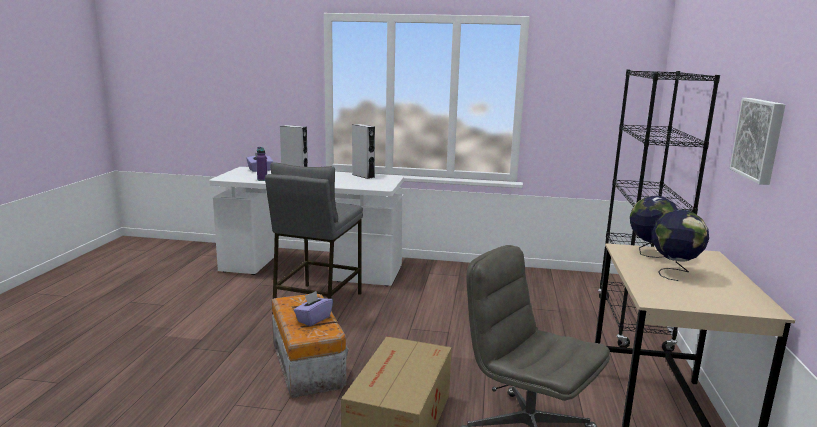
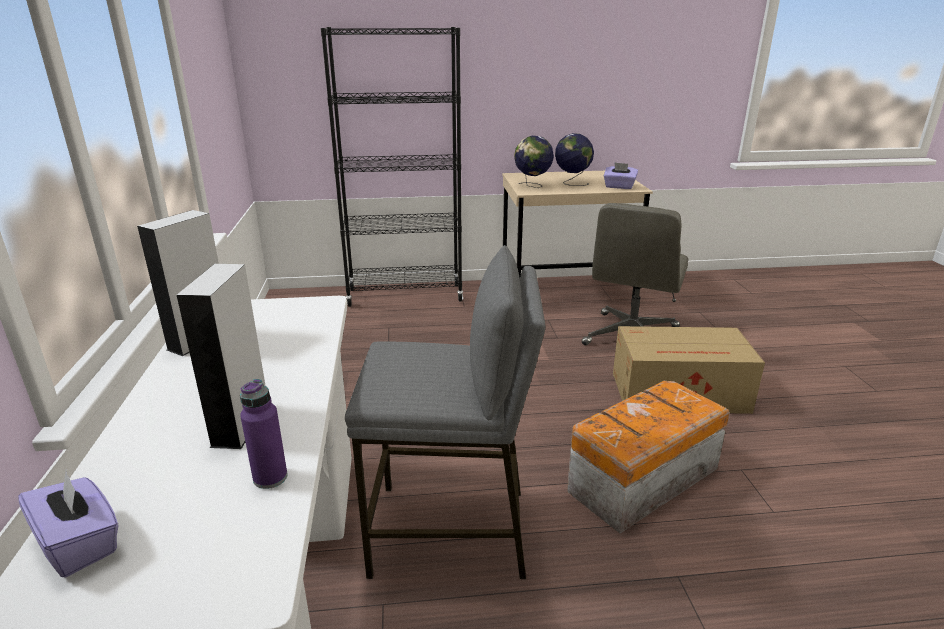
camera: 105 degrees left, 10 degrees up
purple tissue box [294,291,333,326] -> purple tissue box moved to [604,162,638,189]
picture [729,98,786,185] -> none

